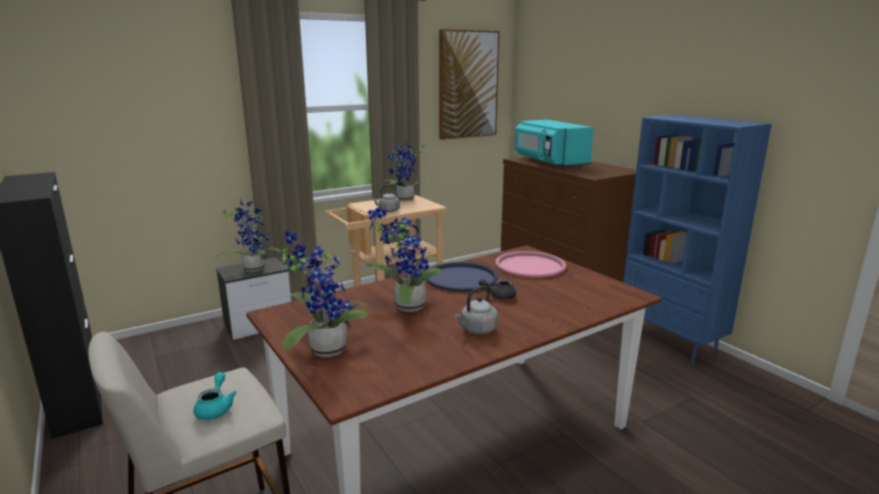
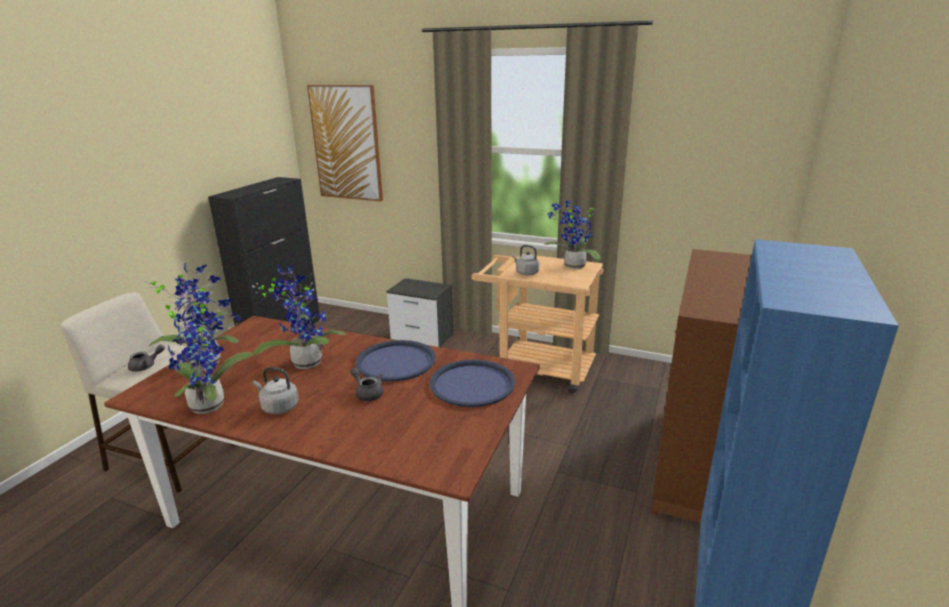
camera: 55 degrees right, 5 degrees up
turquoise teapot [193,372,237,420] -> grey teapot [128,345,165,372]
potted plant [216,199,281,272] -> potted plant moved to [163,292,253,414]
picture [439,29,500,140] -> picture moved to [307,85,383,201]
pink tray [495,251,566,278] -> blue tray [429,360,515,407]
turquoise microwave [515,120,594,168] -> none

